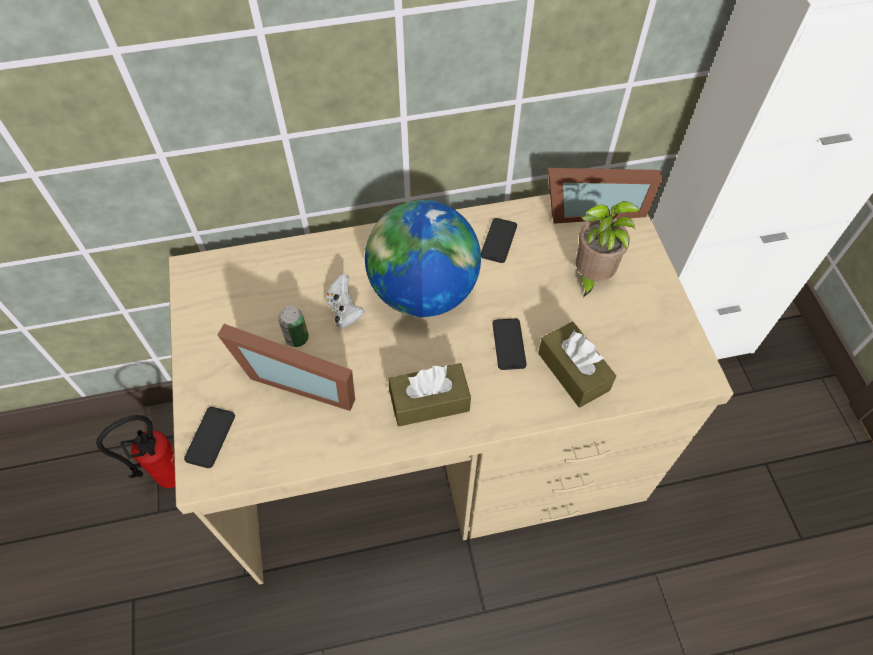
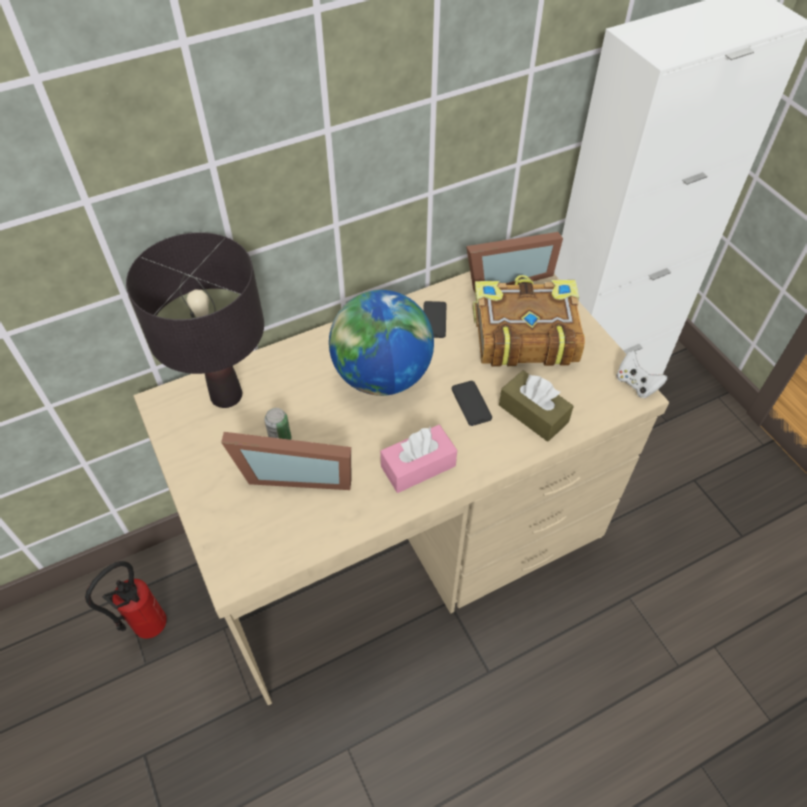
camera: 15 degrees left, 5 degrees down
phone [184,407,235,468] -> none
white game controller [325,274,365,328] -> white game controller moved to [616,350,667,398]
brown tissue box [389,363,471,427] -> pink tissue box [380,425,457,493]
potted plant [576,201,640,297] -> book [473,275,585,367]
none -> black table lamp [126,232,264,408]

